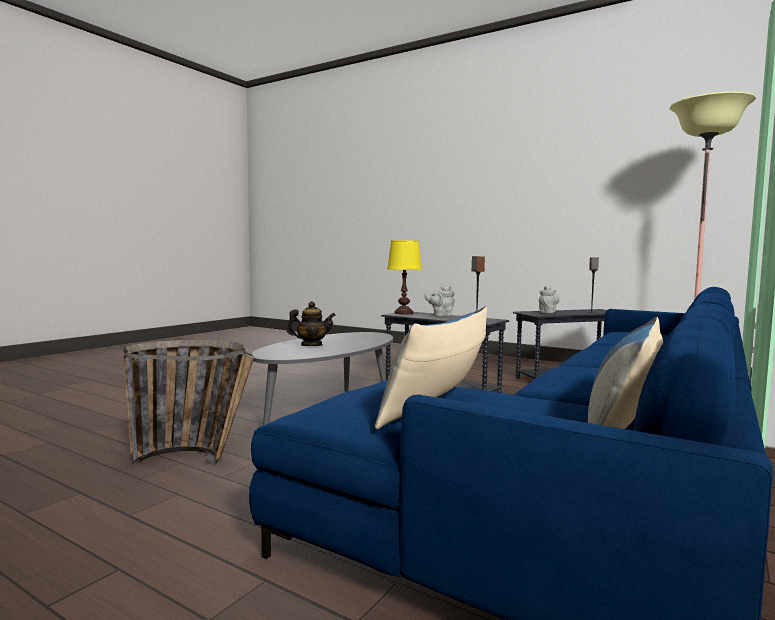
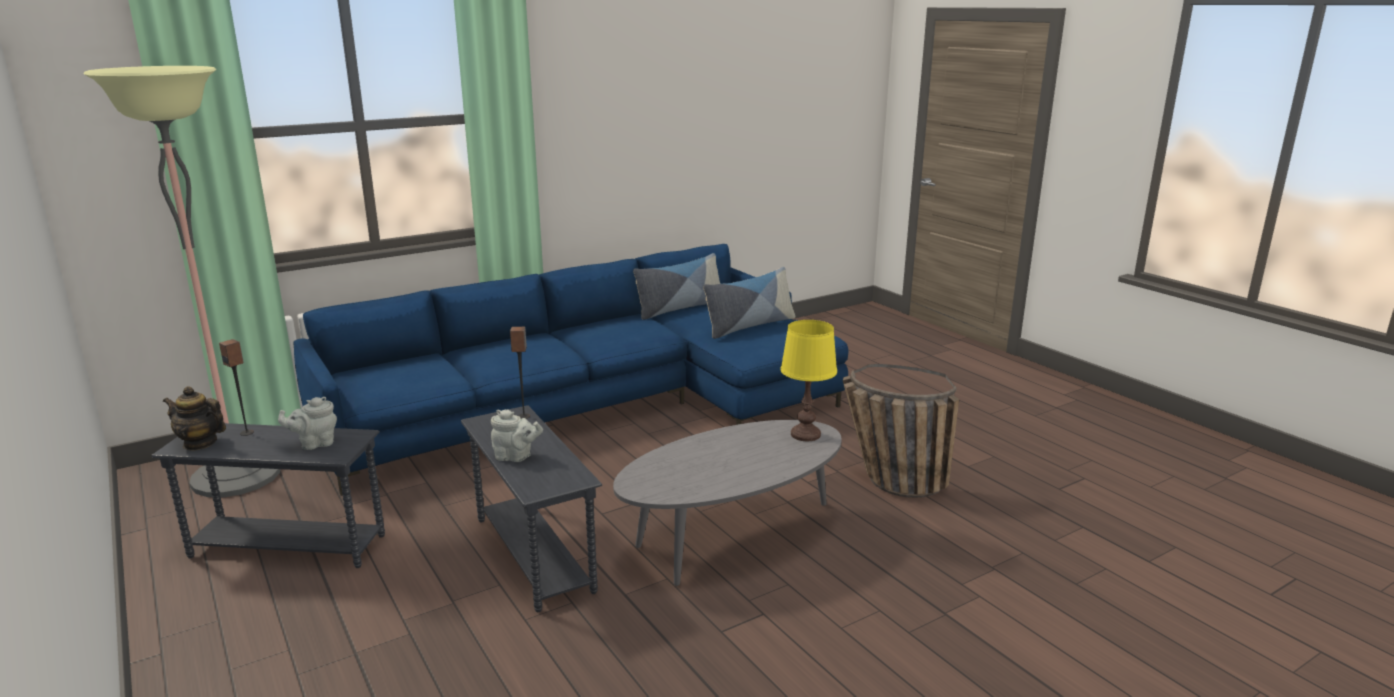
camera: 155 degrees left, 15 degrees up
teapot [286,301,336,346] -> teapot moved to [163,386,226,451]
yellow table lamp [387,240,422,314] -> yellow table lamp moved to [780,320,837,441]

